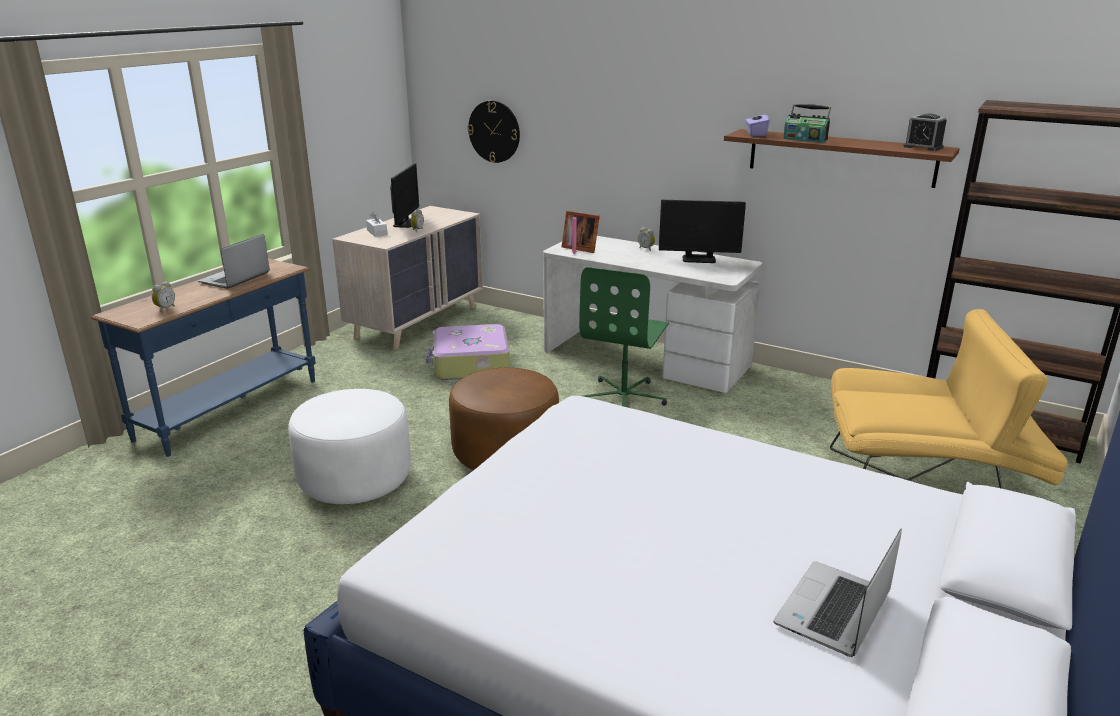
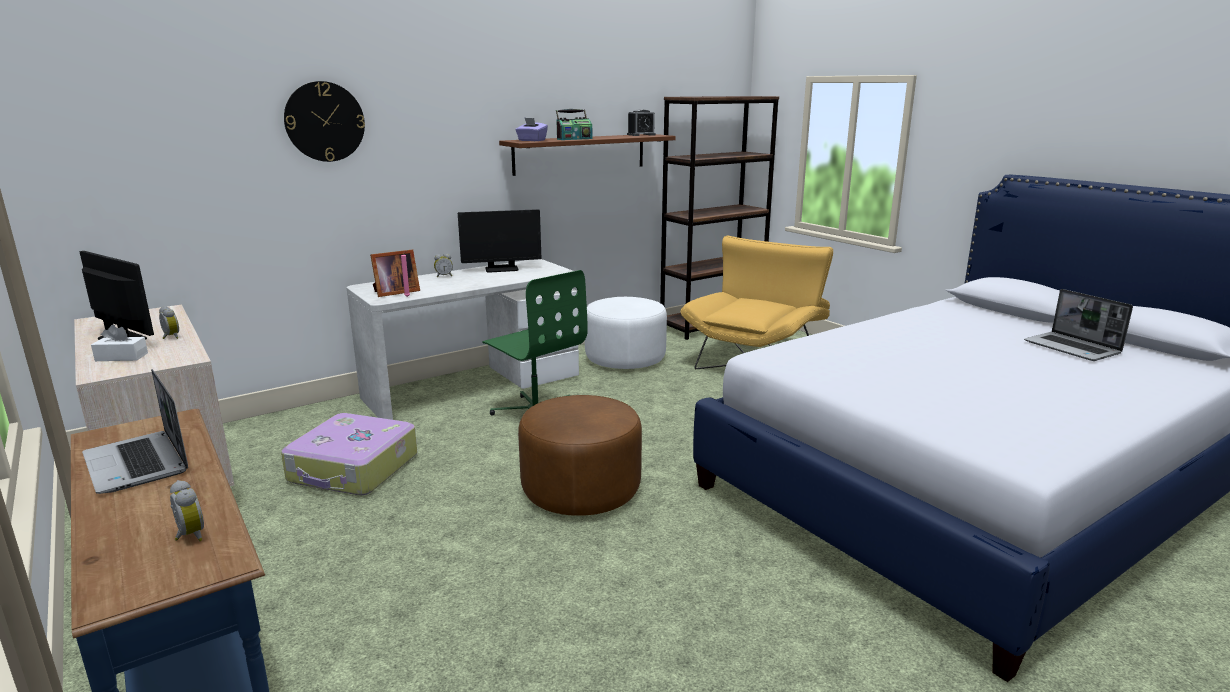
camera: 65 degrees left, 5 degrees down
white ottoman [288,388,411,504] -> white ottoman moved to [585,297,667,369]
wall clock [468,101,520,163] -> wall clock moved to [284,81,365,162]
monitor [659,200,746,263] -> monitor turned 45 degrees clockwise [458,209,541,273]

